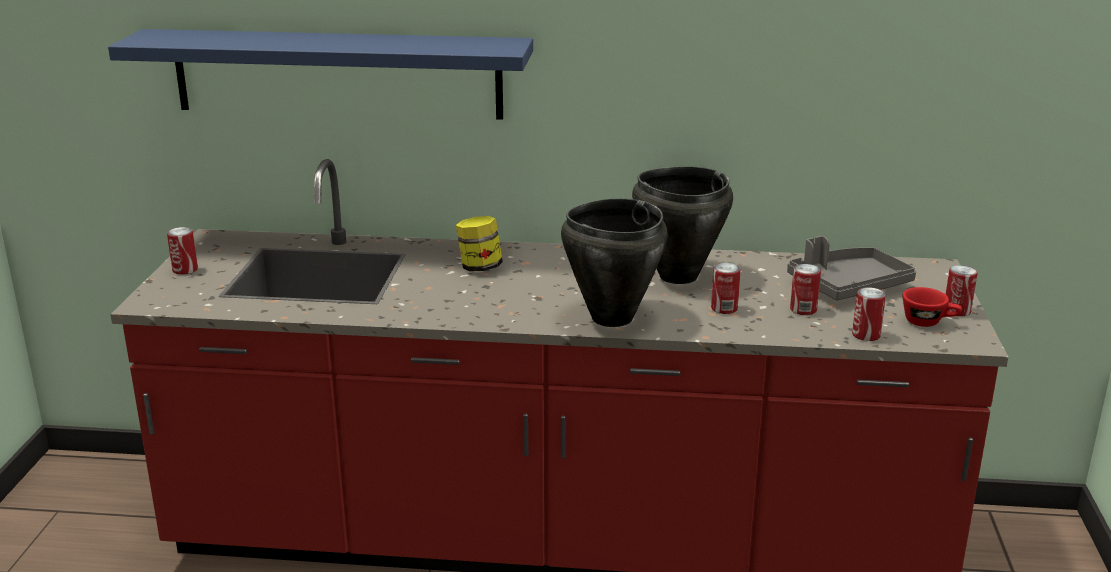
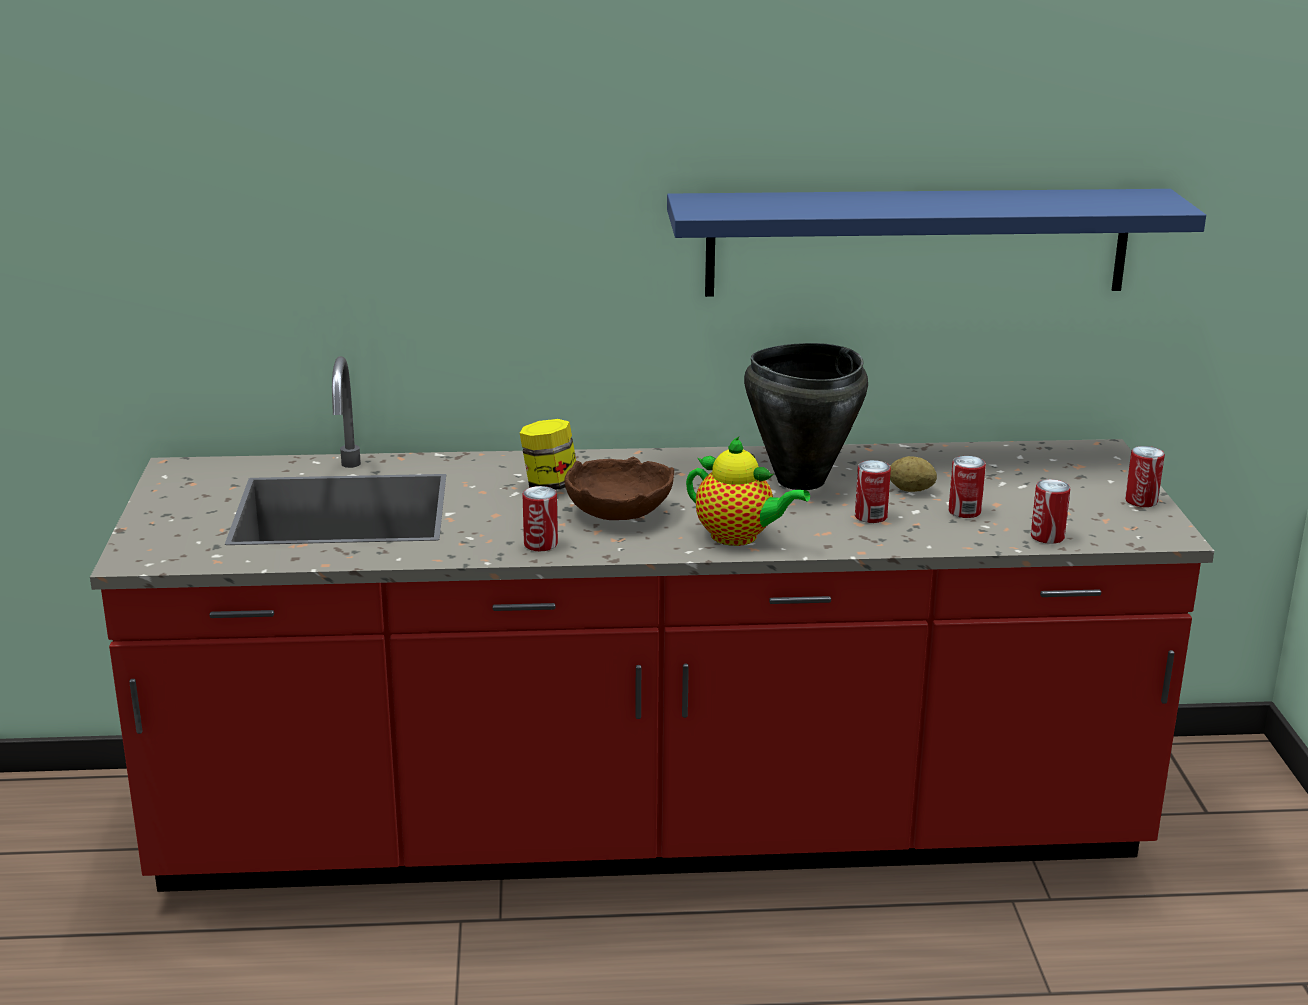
camera: 10 degrees left, 0 degrees up
blue shelf [108,29,533,120] -> blue shelf moved to [667,189,1206,297]
can [167,227,198,275] -> can moved to [523,486,558,551]
black cooking pot [561,198,668,327] -> teapot [686,437,810,546]
grey tray [787,236,916,300] -> none
red cup [902,287,962,327] -> none
none -> brown bowl [564,456,674,520]
none -> potato [890,456,937,492]

